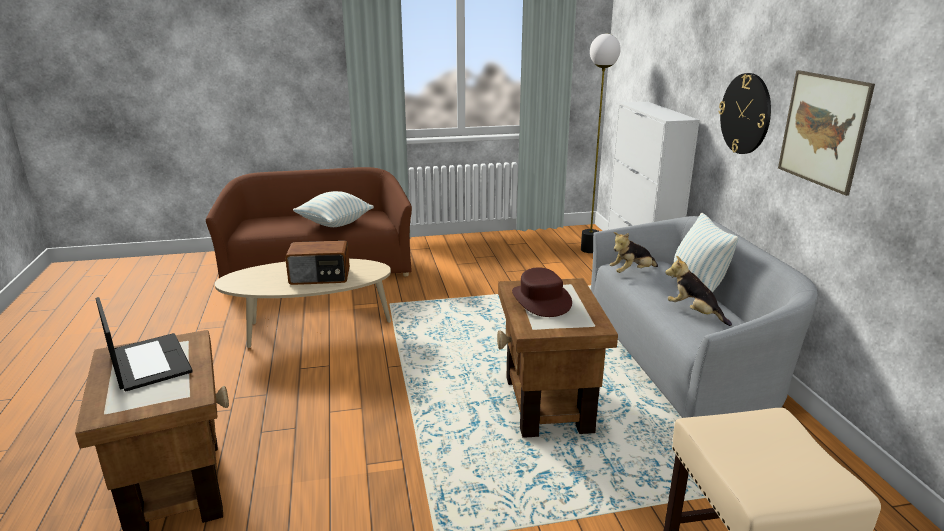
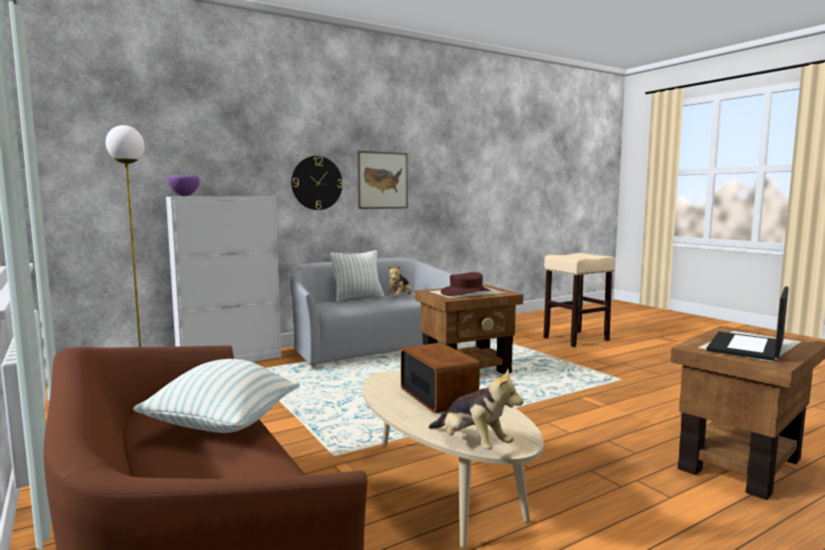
camera: 110 degrees left, 15 degrees down
plush toy [610,232,658,273] -> plush toy moved to [429,369,523,450]
none -> purple bowl [167,175,200,197]

